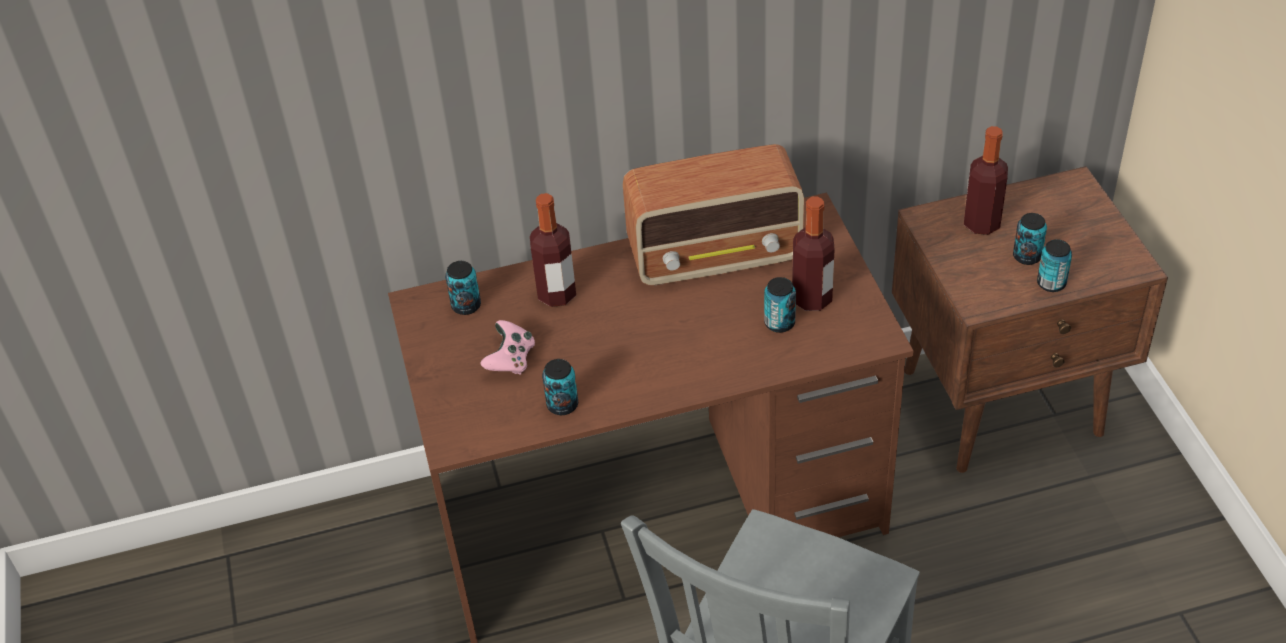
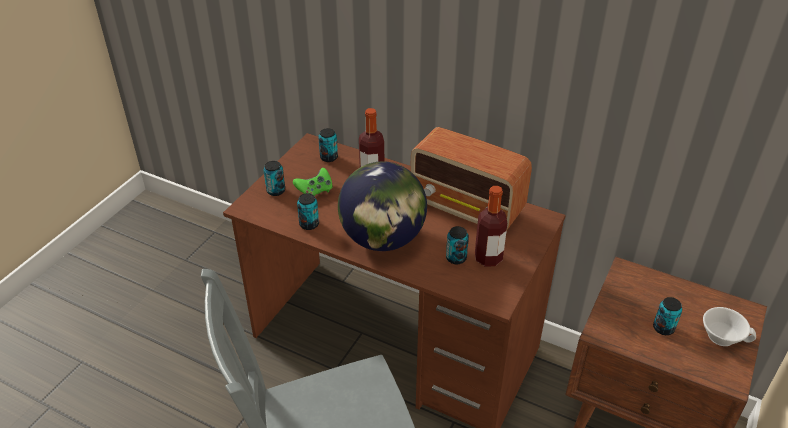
camera: 40 degrees right, 5 degrees down
pink game controller [480,320,535,375] -> green game controller [293,168,332,196]
bottle [964,126,1008,235] -> none
can [1037,239,1072,292] -> can moved to [264,161,285,196]
none -> globe [338,161,427,251]
none -> white cup [703,307,756,346]

